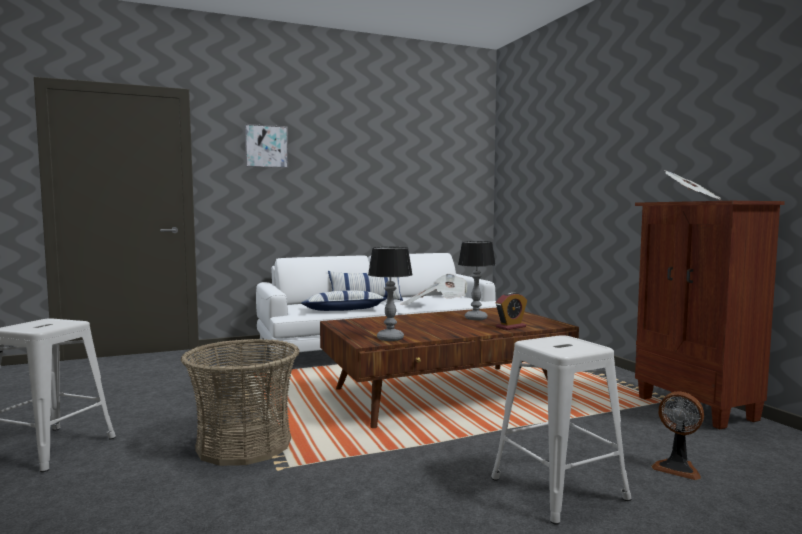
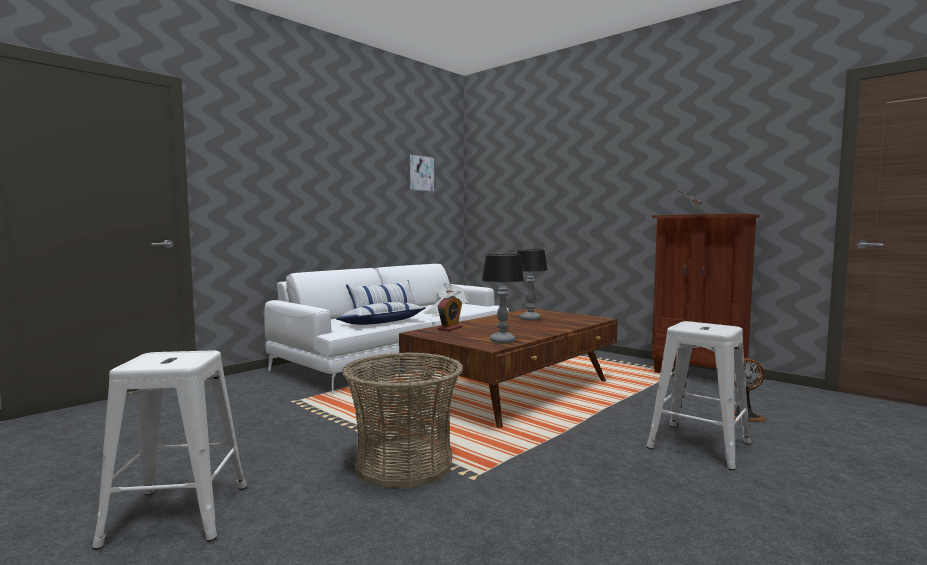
camera: 25 degrees left, 0 degrees up
picture [245,124,288,168] -> picture moved to [407,154,436,192]
alarm clock [496,292,527,330] -> alarm clock moved to [437,296,463,331]

